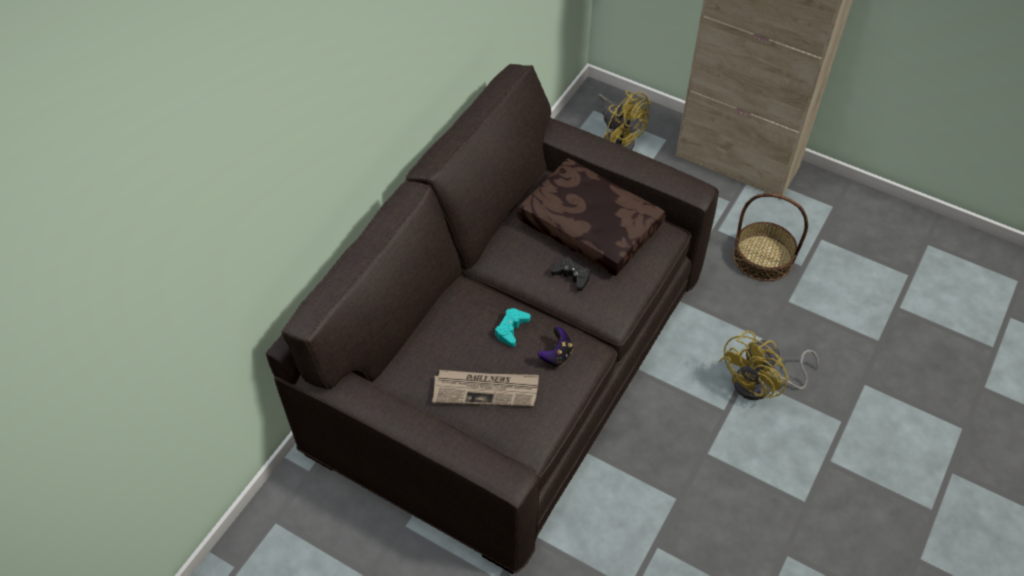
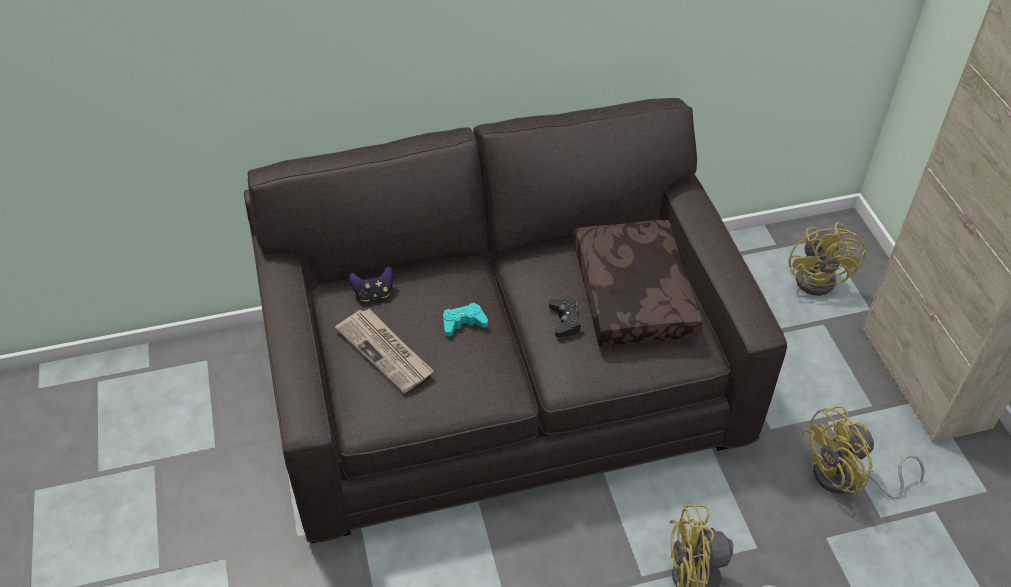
camera: 45 degrees right, 5 degrees down
game controller [538,327,573,367] -> game controller moved to [349,266,393,301]
basket [733,193,808,281] -> yellow fan [801,405,925,499]

